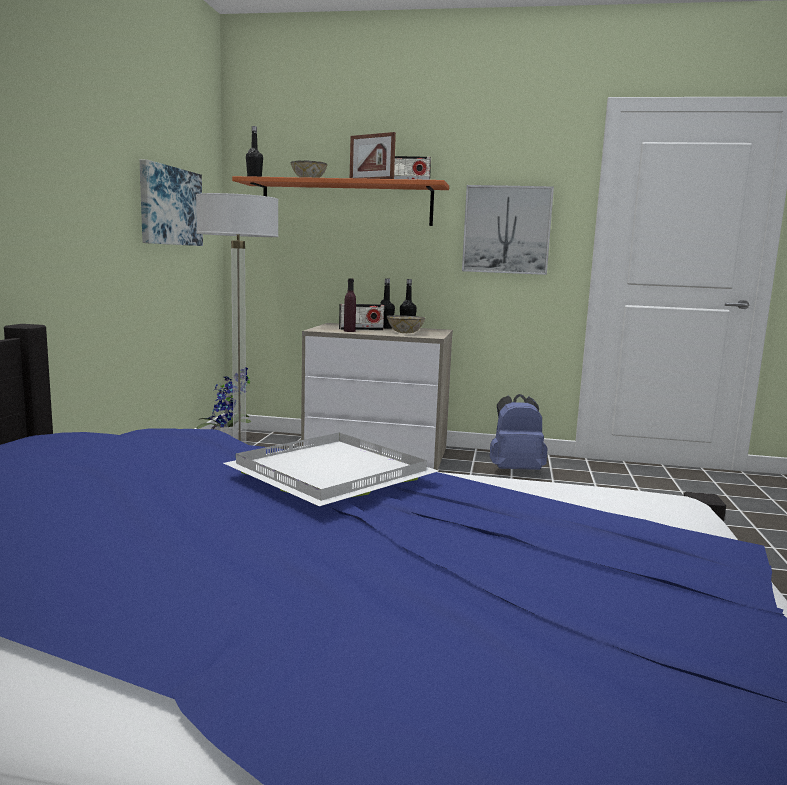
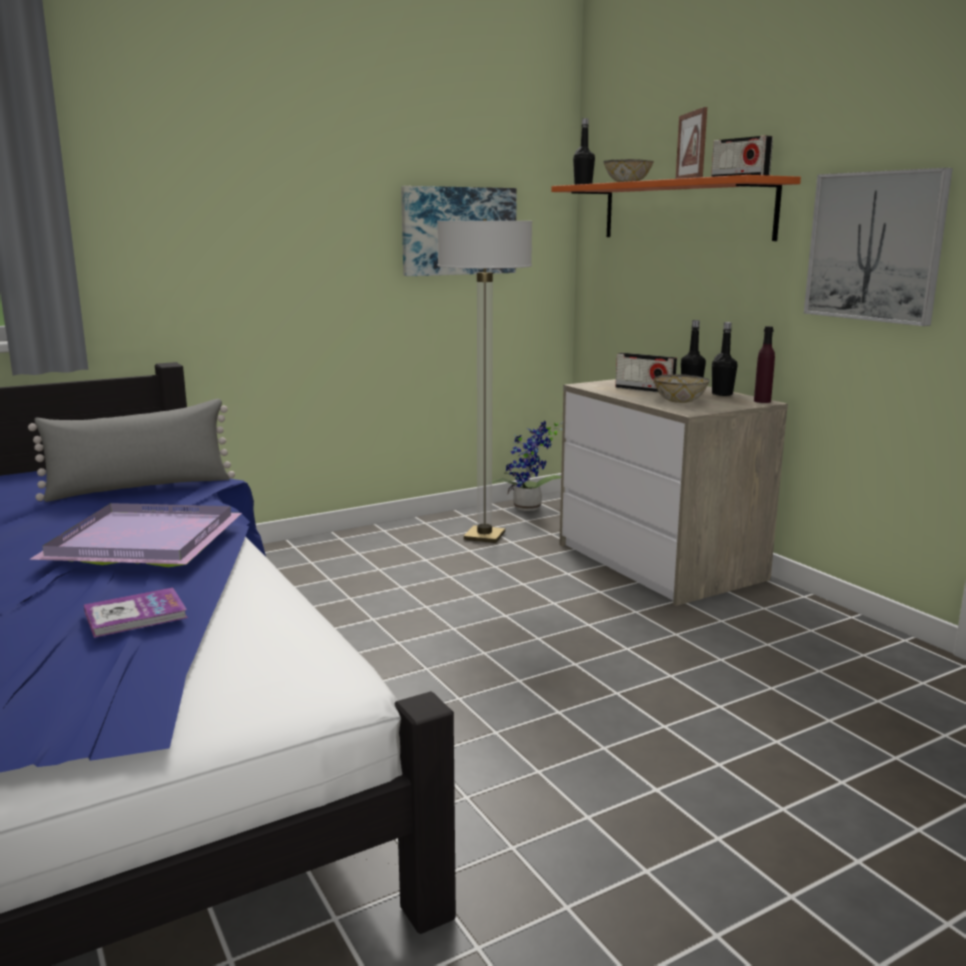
camera: 50 degrees right, 5 degrees up
white tray [223,433,438,506] -> purple tray [29,503,242,567]
purple bottle [344,278,356,332] -> purple bottle moved to [754,326,775,403]
blue backpack [490,394,548,470] -> none
none -> grey pillow [28,399,235,502]
none -> book [84,588,188,638]

